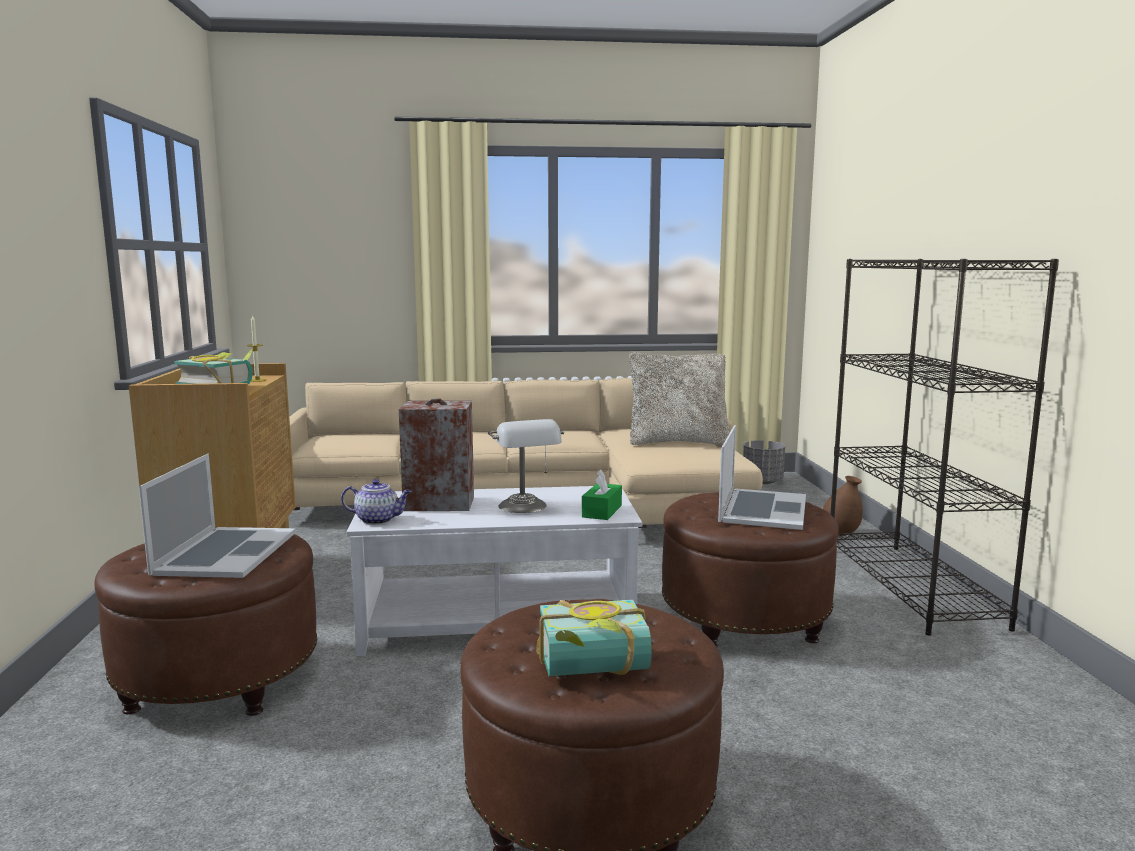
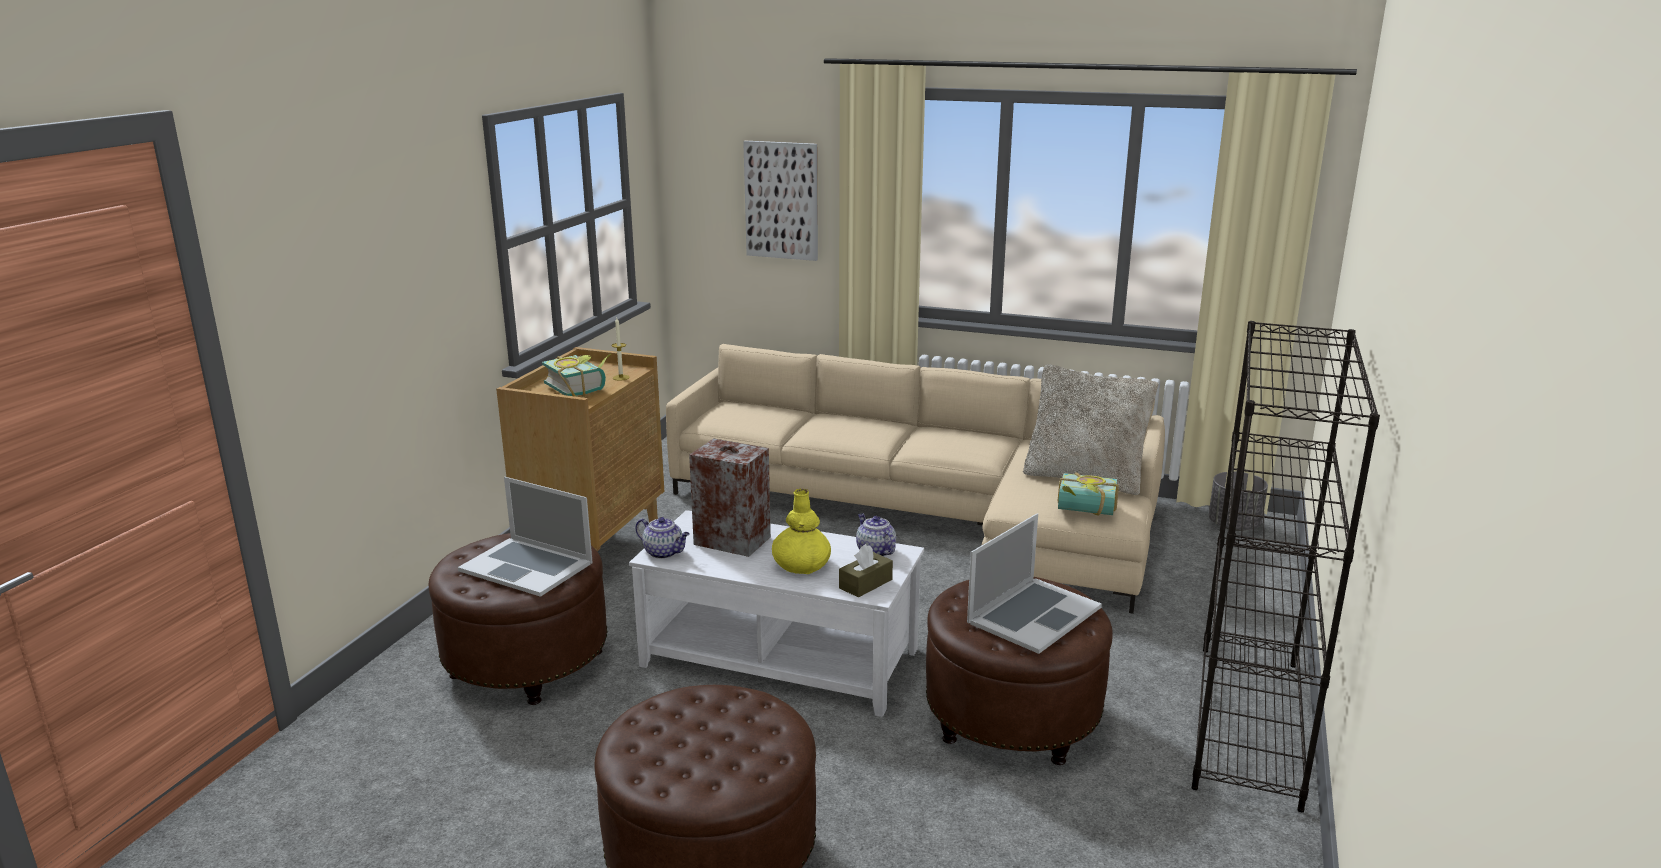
camera: 25 degrees right, 10 degrees up
laptop [139,454,296,578] -> laptop turned 90 degrees clockwise [458,477,593,597]
white table lamp [488,419,564,513] -> yellow vase [772,489,831,574]
book [536,600,652,676] -> book moved to [1058,472,1119,515]
green tissue box [582,469,622,520] -> brown tissue box [839,544,893,598]
brown vase [823,476,863,536] -> none
none -> picture [743,141,818,261]
none -> teapot [856,513,896,556]

